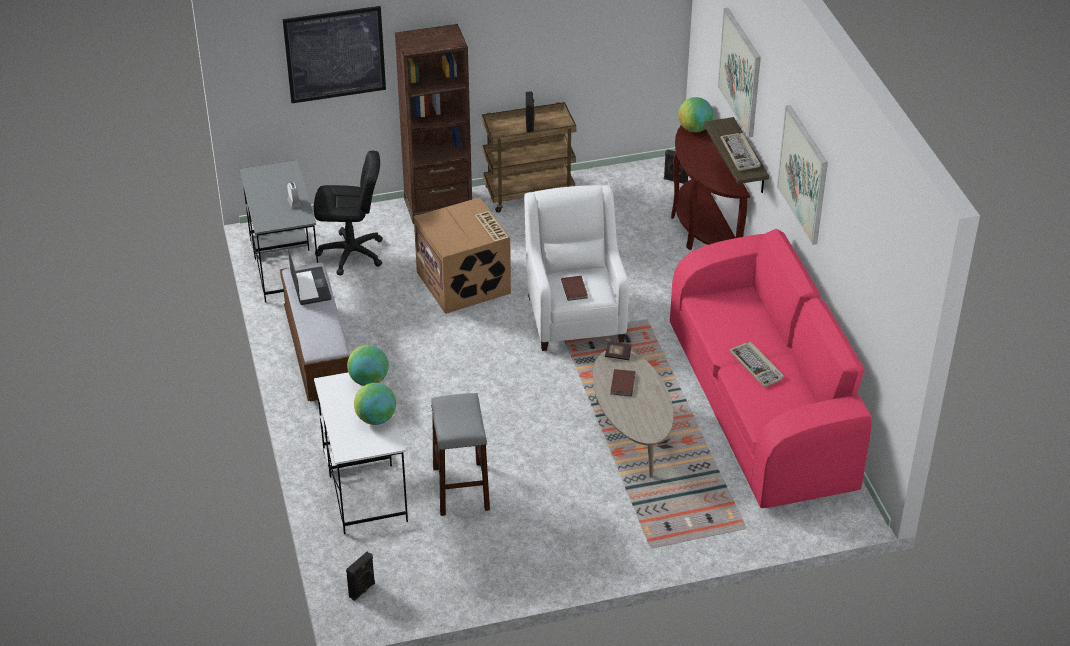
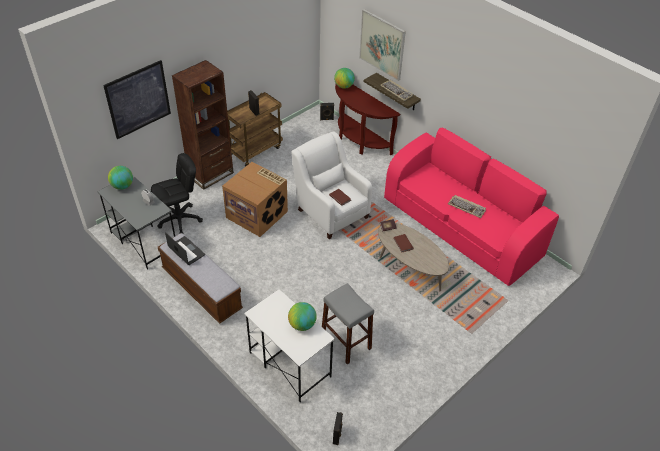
camera: 30 degrees left, 5 degrees up
globe [347,345,389,386] -> globe moved to [108,166,133,190]
picture [777,105,828,245] -> none

